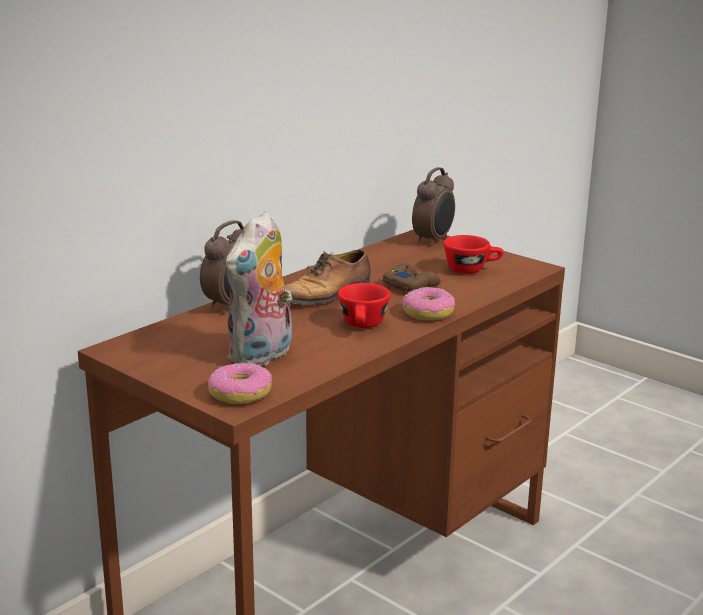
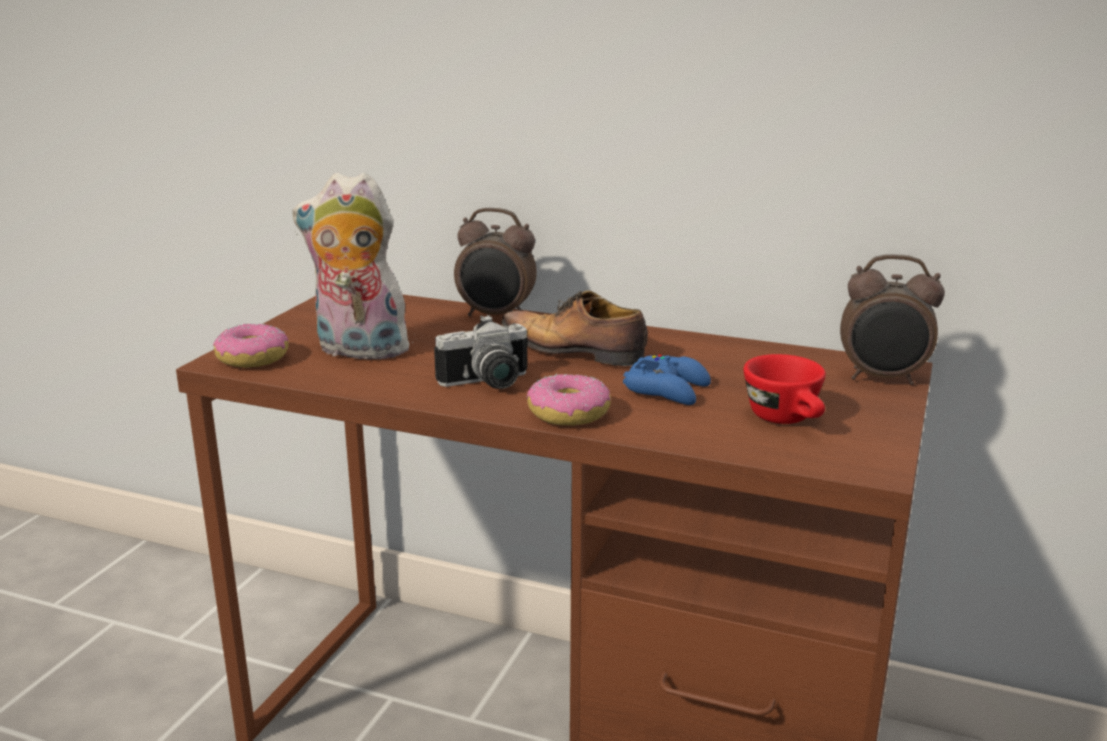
camera: 70 degrees right, 0 degrees up
red cup [338,283,390,328] -> camera [434,315,527,389]
brown game controller [383,263,441,292] -> blue game controller [623,355,711,405]

